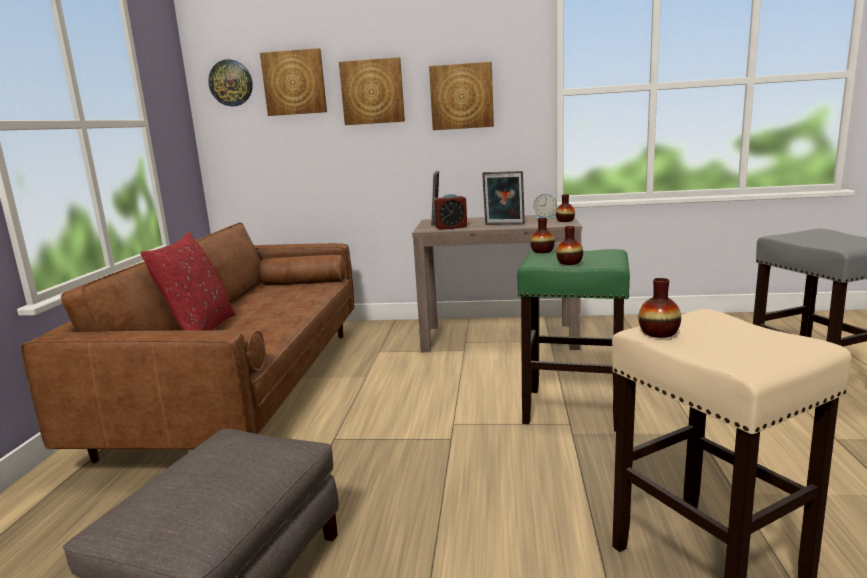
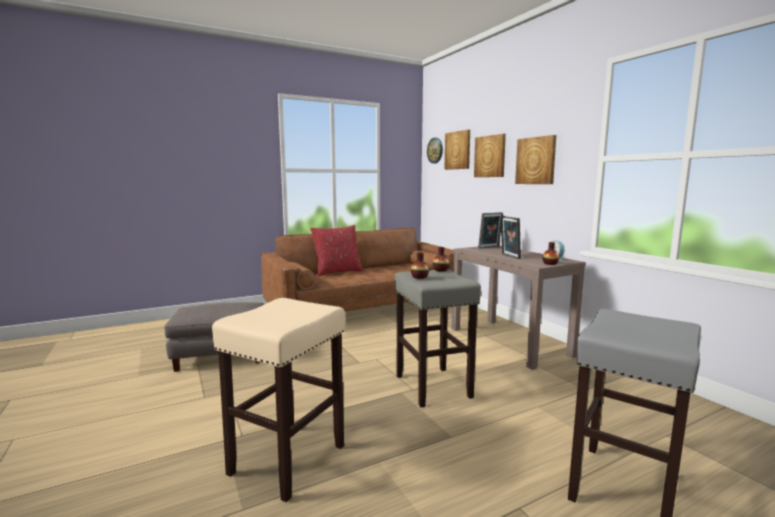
camera: 55 degrees right, 5 degrees down
alarm clock [434,194,467,230] -> none
green stool [517,249,630,432] -> grey stool [395,269,481,407]
vase [639,278,681,338] -> none

